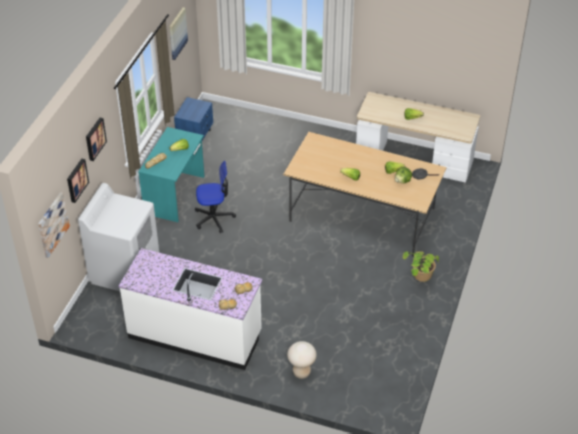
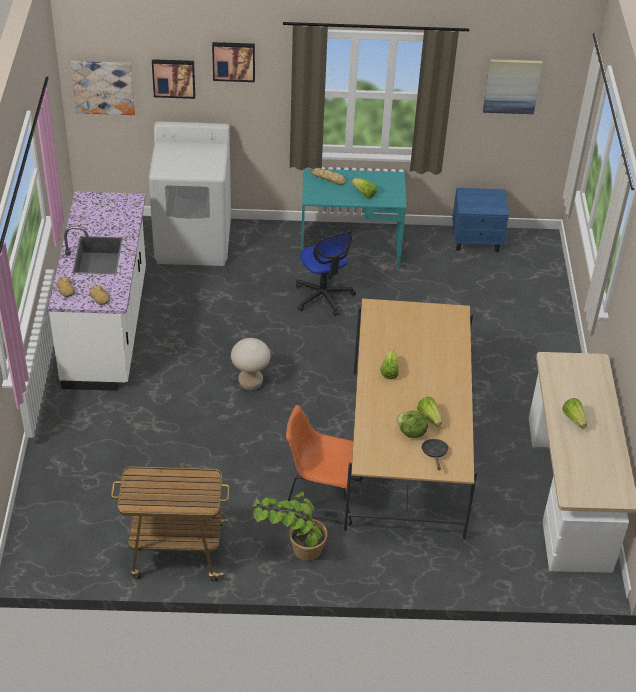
camera: 70 degrees right, 0 degrees up
beige stool [287,341,317,379] -> beige stool moved to [231,338,271,390]
none -> cart [111,466,229,582]
none -> orange chair [284,405,363,526]

